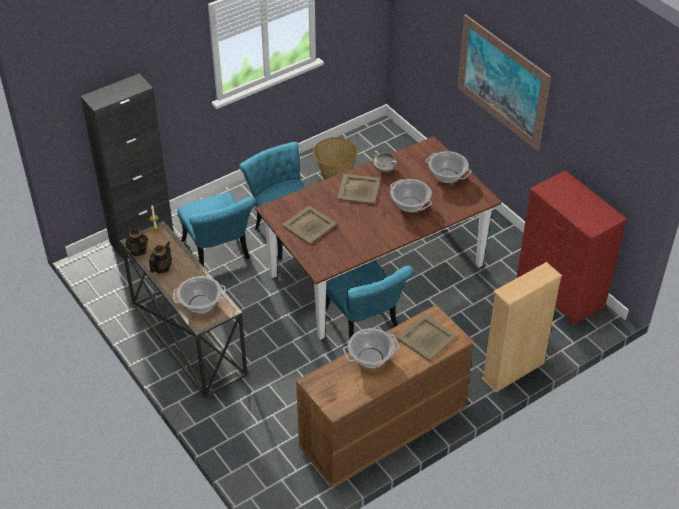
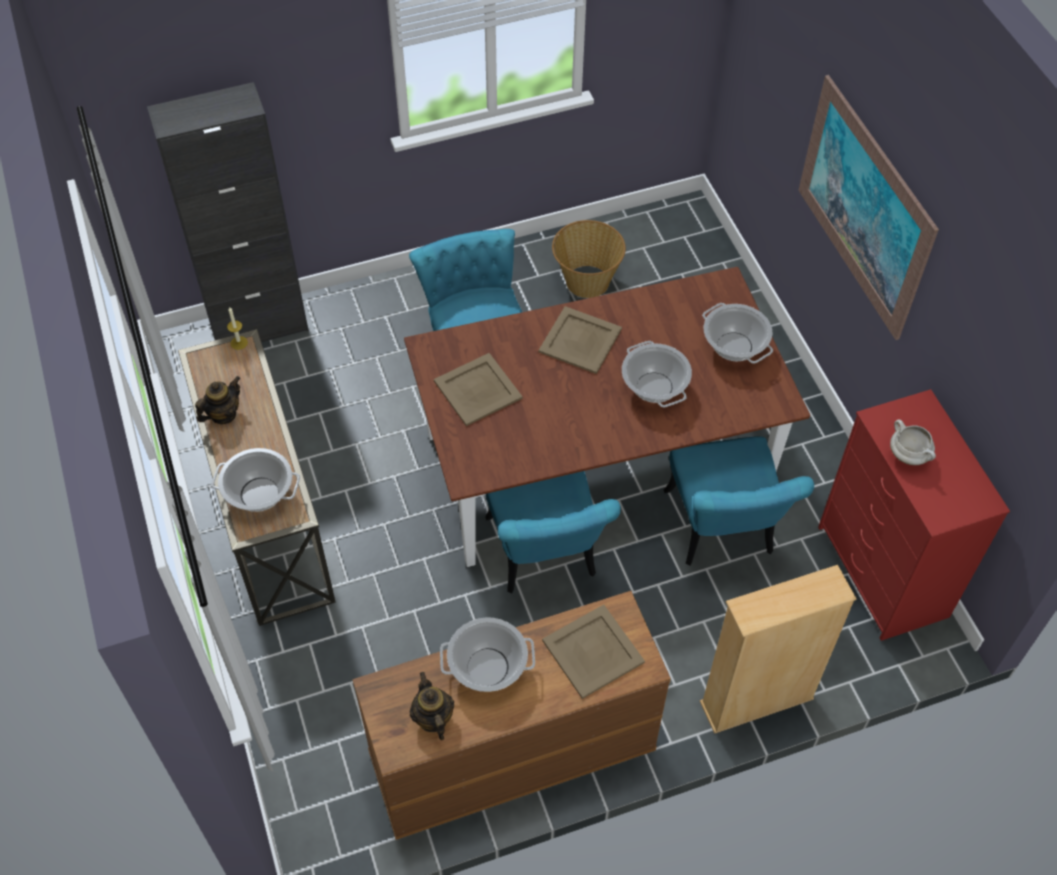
camera: 15 degrees right, 10 degrees up
teapot [126,225,148,256] -> teapot moved to [410,672,454,740]
turquoise chair [177,193,256,267] -> turquoise chair moved to [664,436,814,566]
white cooking pot [373,151,397,172] -> white cooking pot moved to [890,420,936,465]

